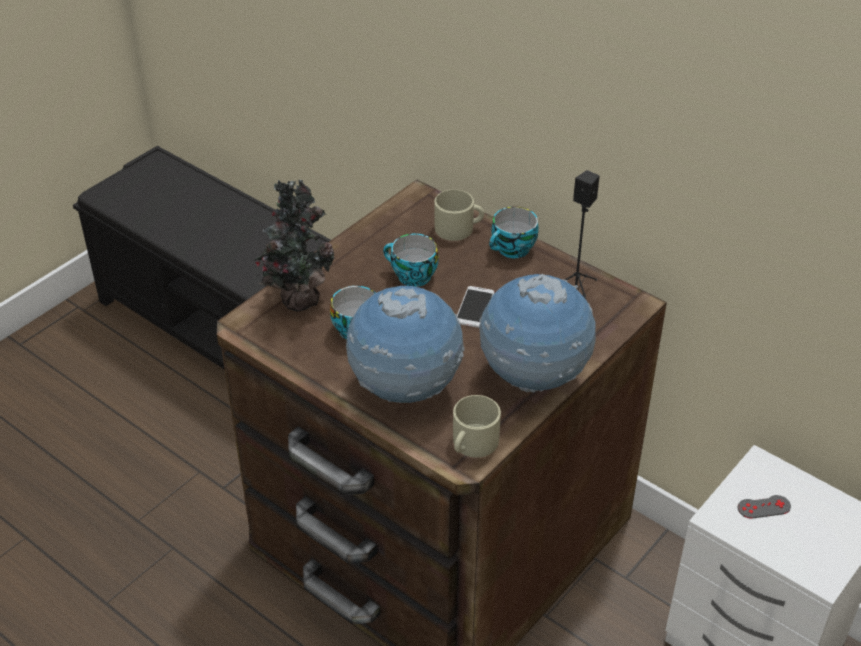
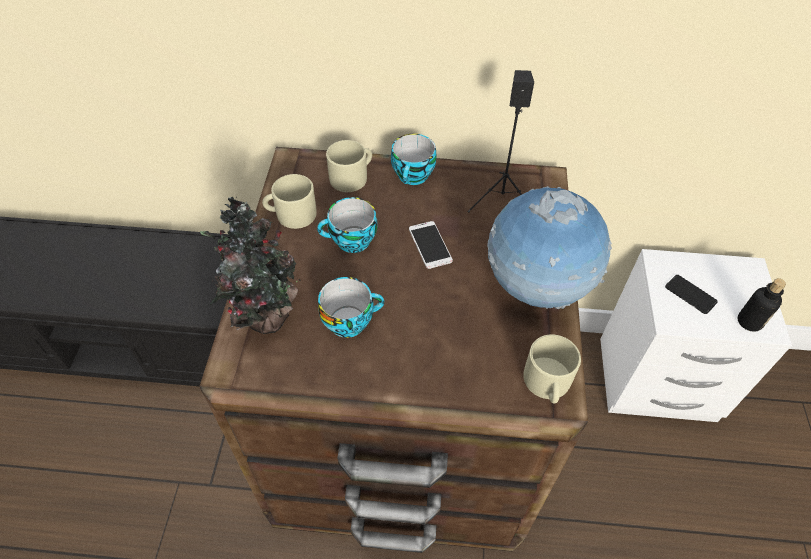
camera: 35 degrees left, 10 degrees up
globe [346,286,464,403] -> none
grey game controller [738,495,791,519] -> phone [665,275,718,314]
none -> beige mug [262,174,317,229]
none -> bottle [738,278,786,332]

